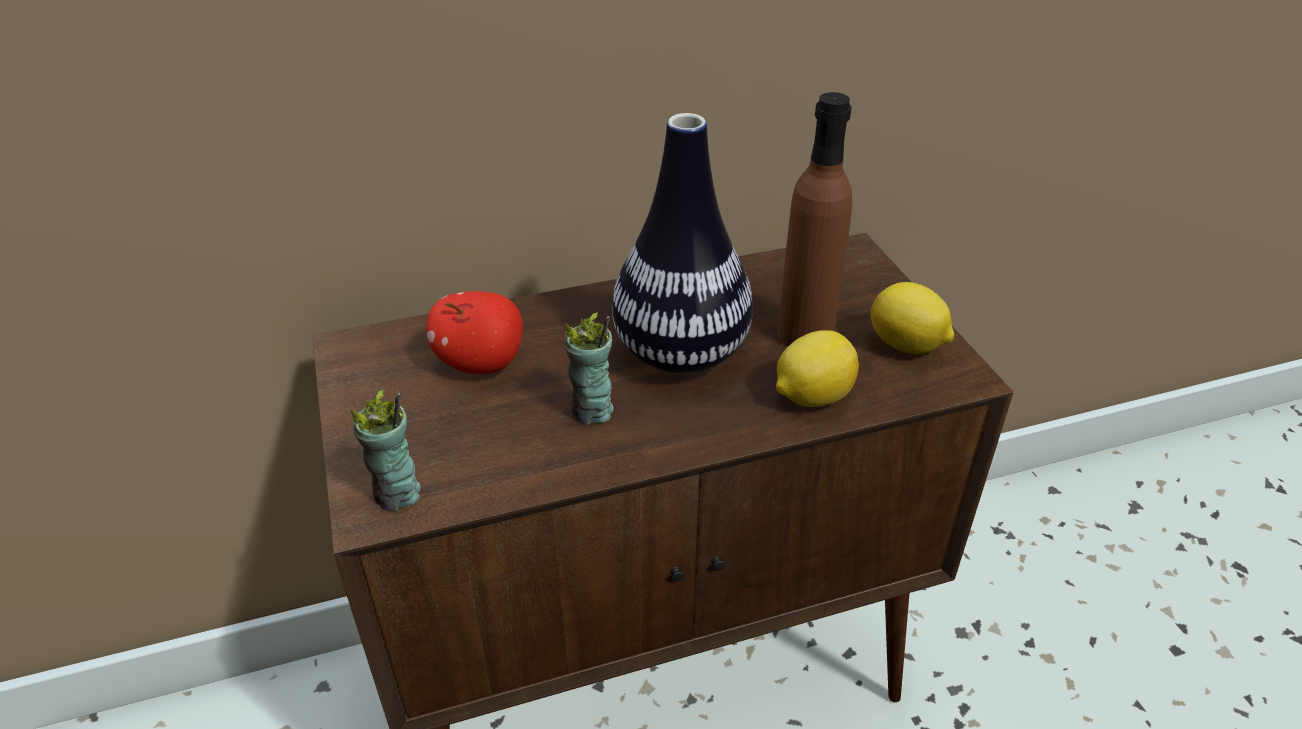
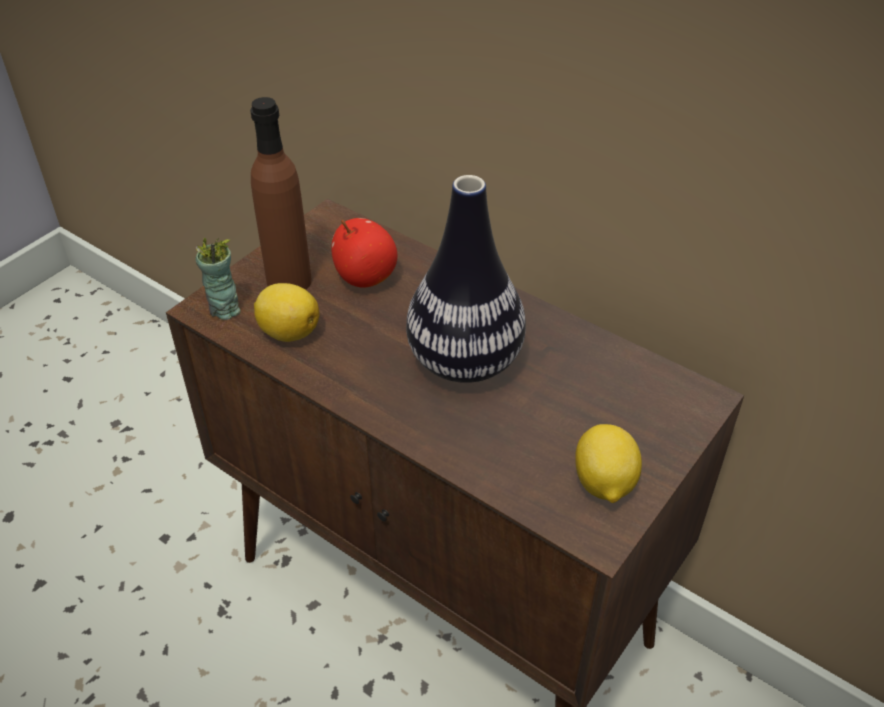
camera: 55 degrees right, 5 degrees up
cup [564,312,614,425] -> none
lemon [776,330,859,407] -> lemon moved to [254,283,319,342]
brown bottle [777,92,852,346] -> brown bottle moved to [250,97,312,290]

